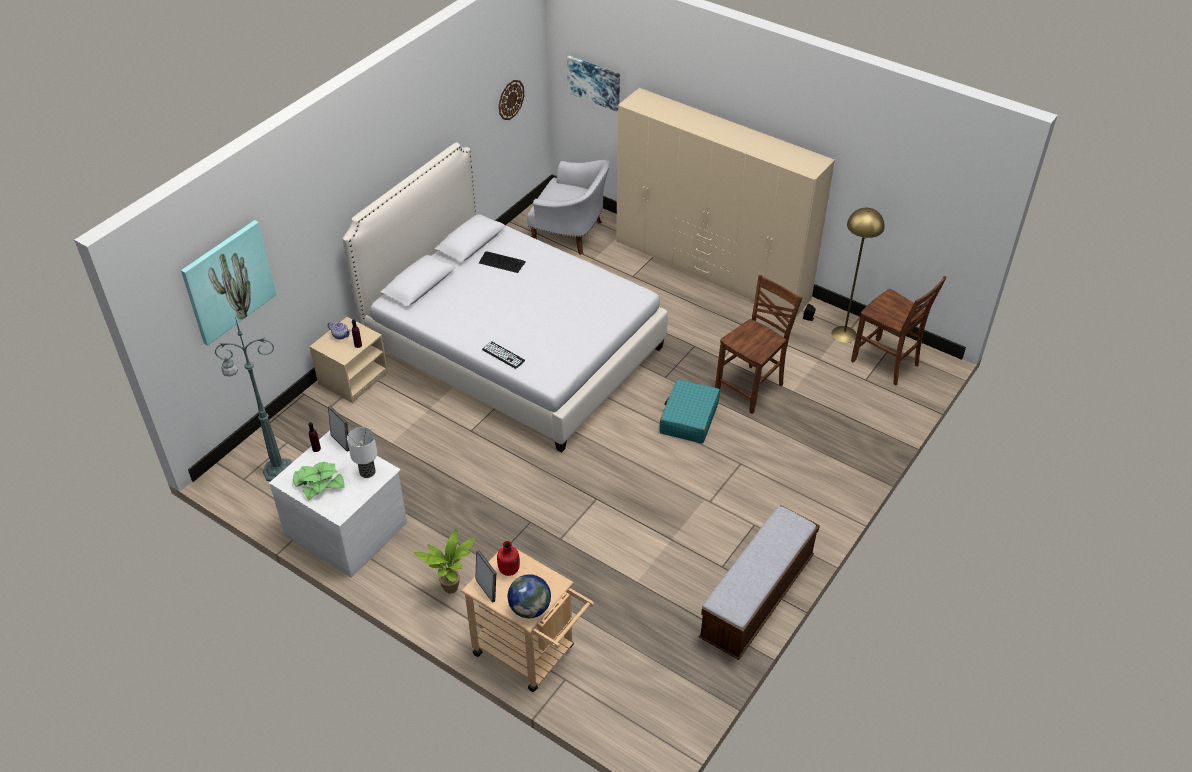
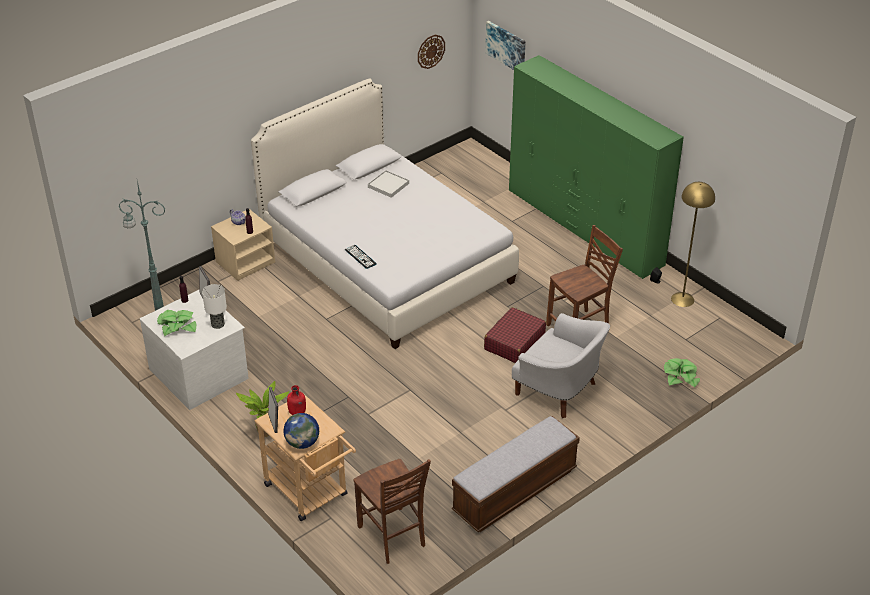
camera: 15 degrees right, 5 degrees down
picture [181,220,276,346] -> none
keyboard [479,251,526,273] -> white tray [368,170,409,198]
white armchair [527,160,610,255] -> white armchair moved to [512,313,610,418]
beige wardrobe [616,88,835,316] -> green wardrobe [509,55,684,279]
turquoise suitcase [659,379,720,444] -> red suitcase [484,307,546,363]
brown chair [851,276,947,386] -> brown chair moved to [354,459,431,564]
none -> potted plant [664,358,700,387]

